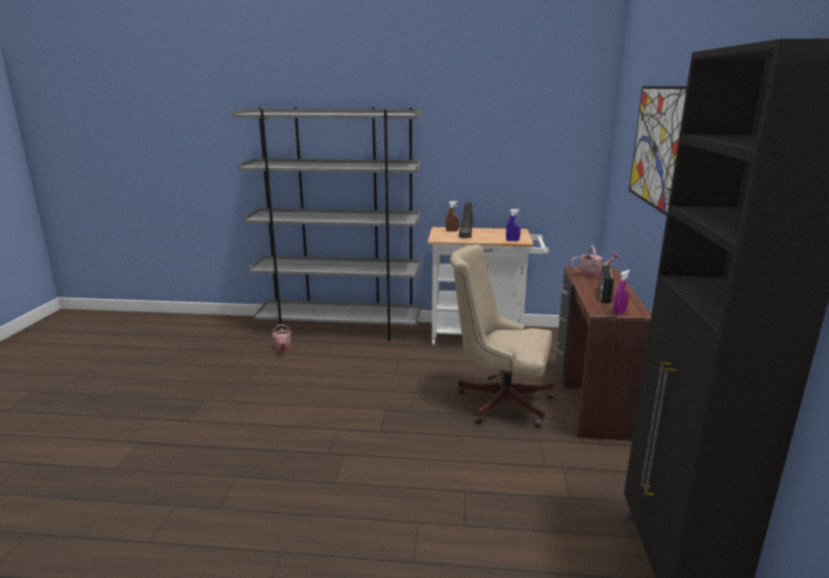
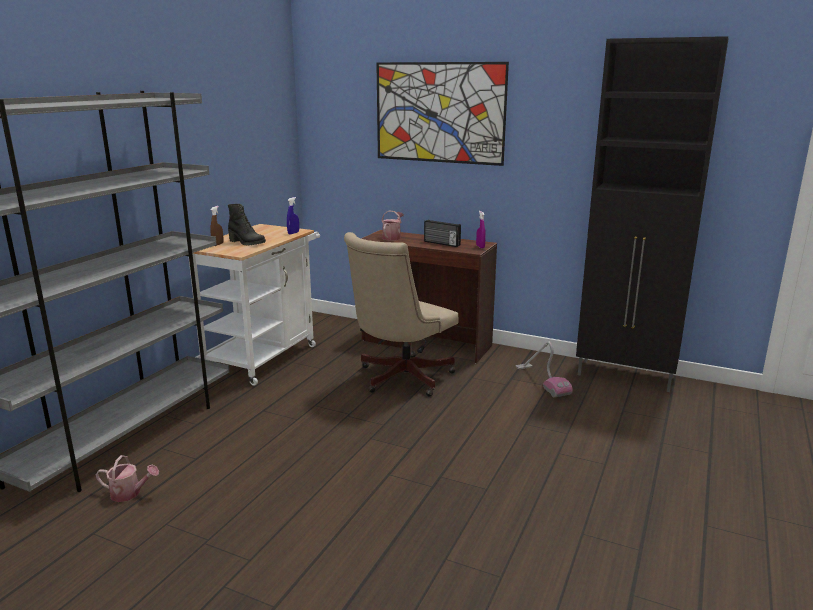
camera: 70 degrees left, 0 degrees up
none -> vacuum cleaner [516,342,573,397]

